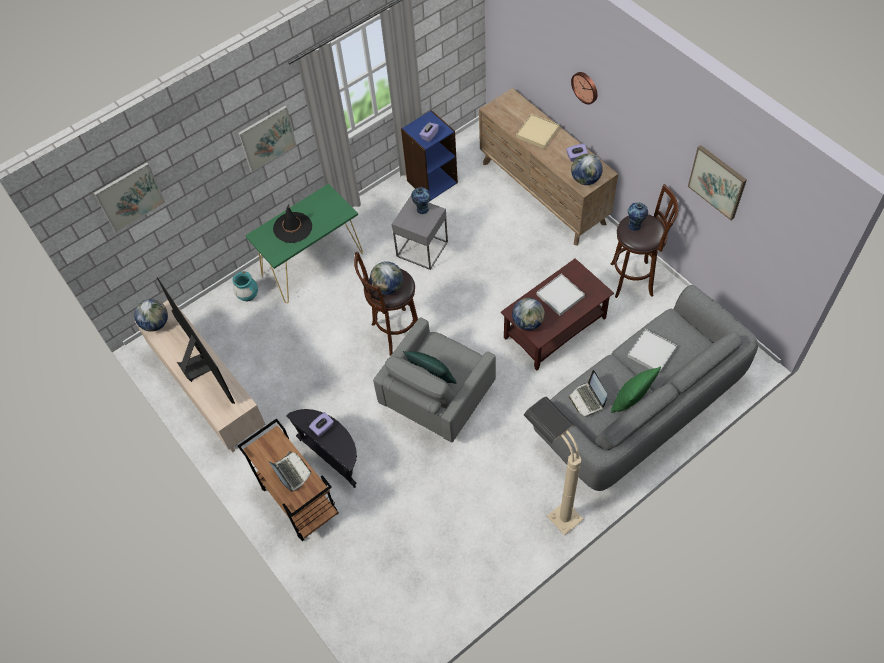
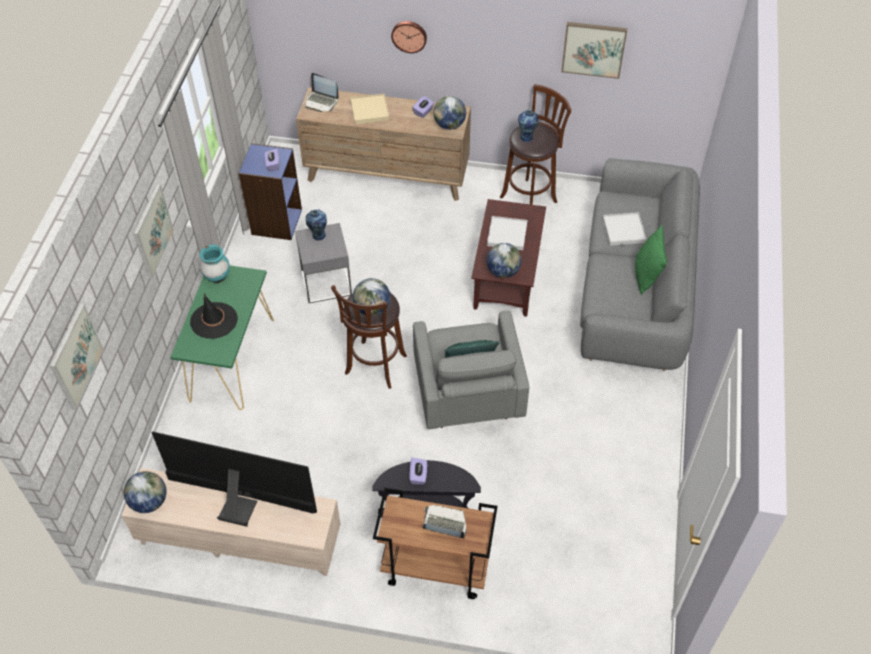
camera: 45 degrees left, 5 degrees down
turquoise vase [232,271,258,301] -> turquoise vase moved to [200,245,230,283]
beige floor lamp [524,397,584,535] -> none
laptop [569,370,607,417] -> laptop moved to [305,73,339,112]

